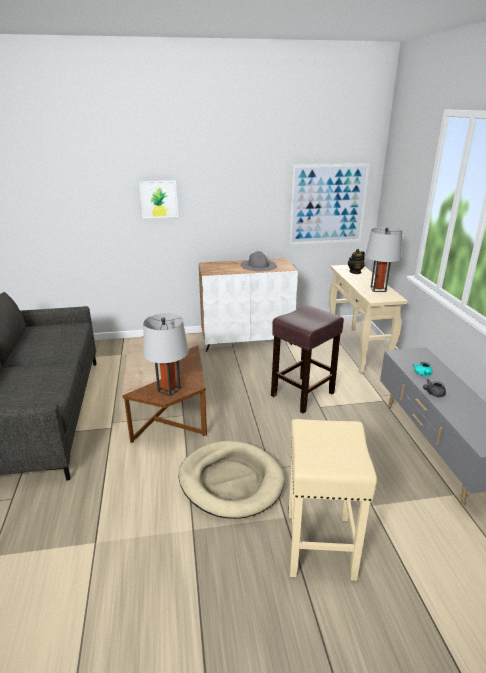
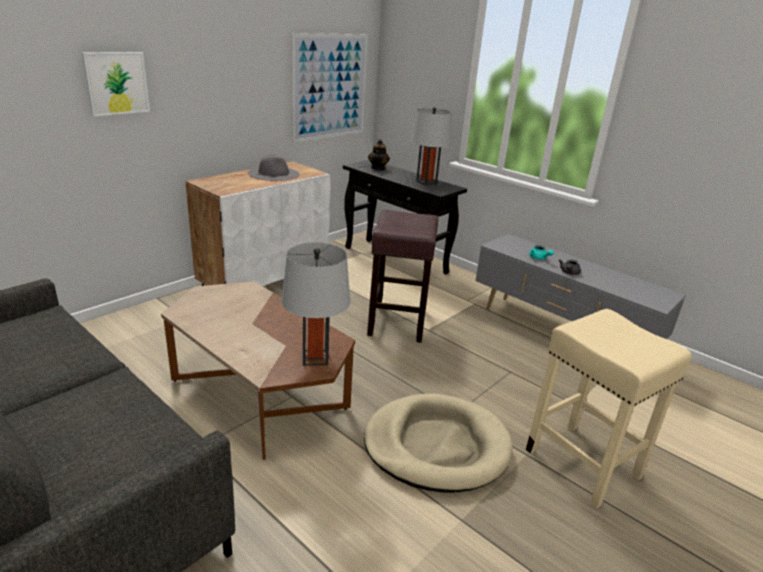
camera: 40 degrees left, 0 degrees up
beige console table [329,265,407,374] -> black console table [343,160,467,275]

